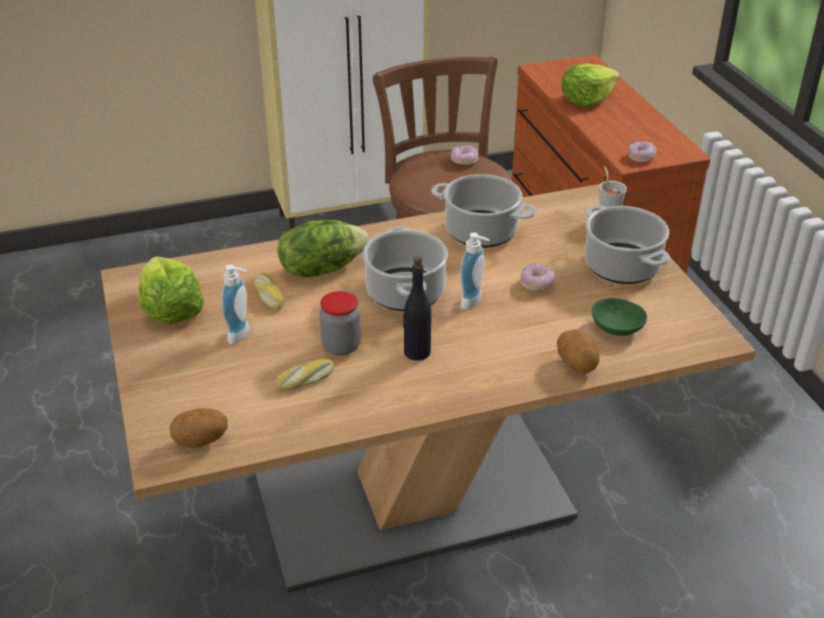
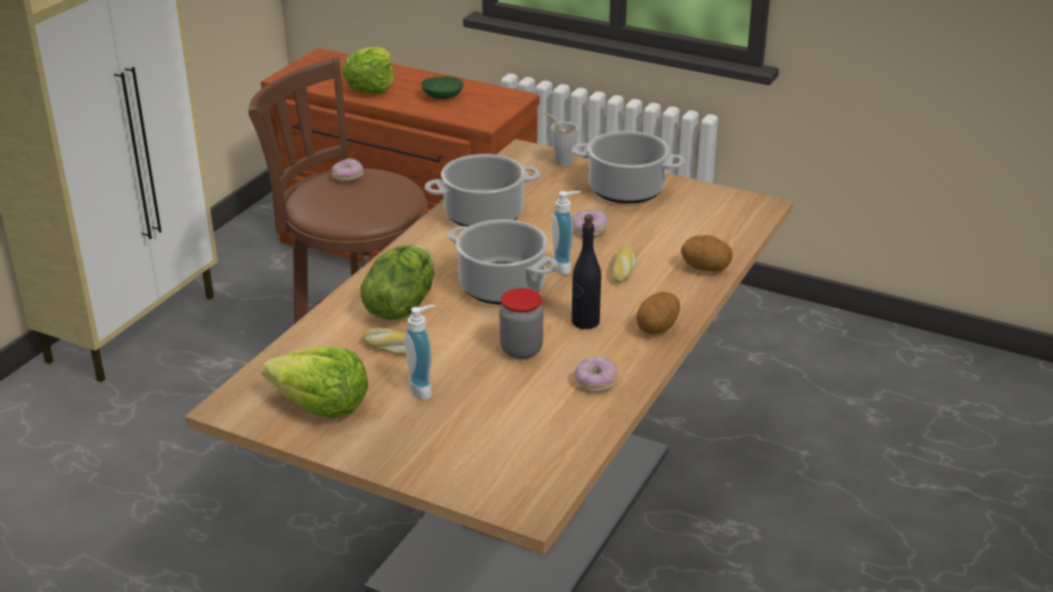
camera: 45 degrees left, 5 degrees down
potato [170,408,228,448] -> potato moved to [636,292,680,334]
bread [275,358,335,390] -> bread moved to [613,246,636,284]
green bowl [592,298,647,336] -> green bowl moved to [421,76,464,99]
donut [628,141,657,163] -> donut moved to [575,356,618,392]

